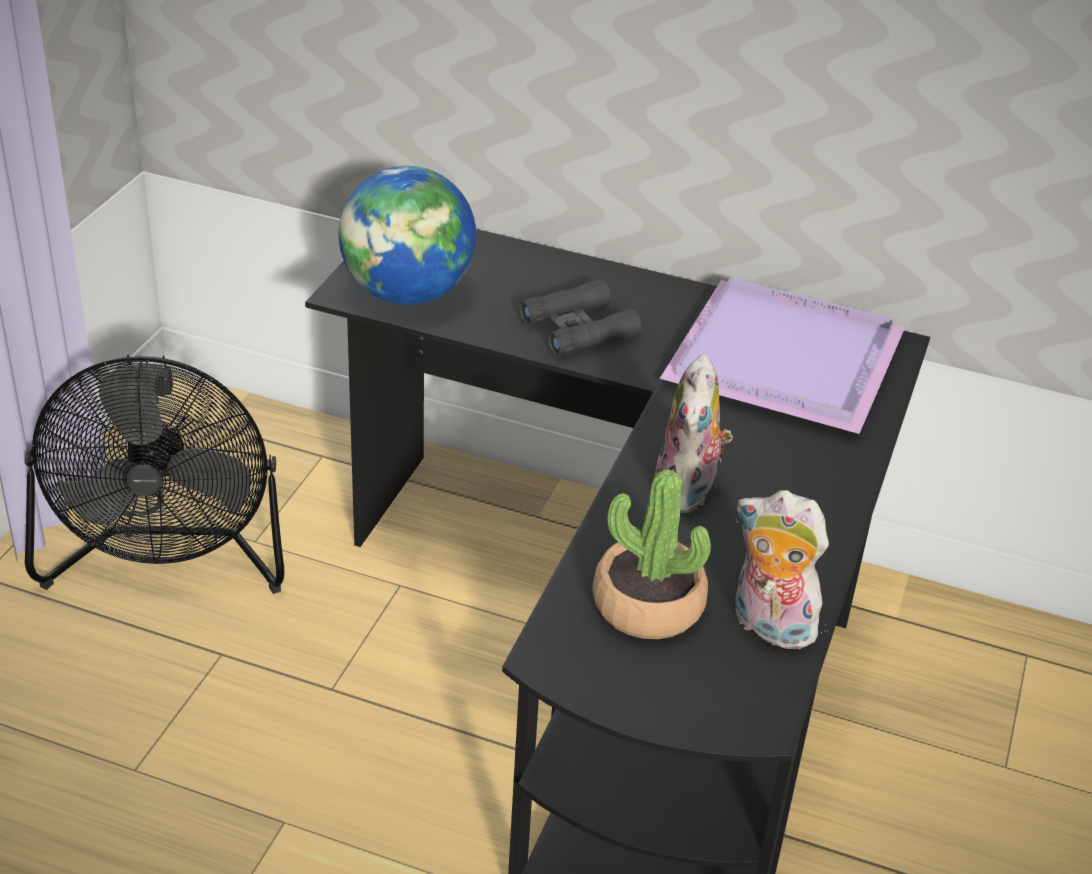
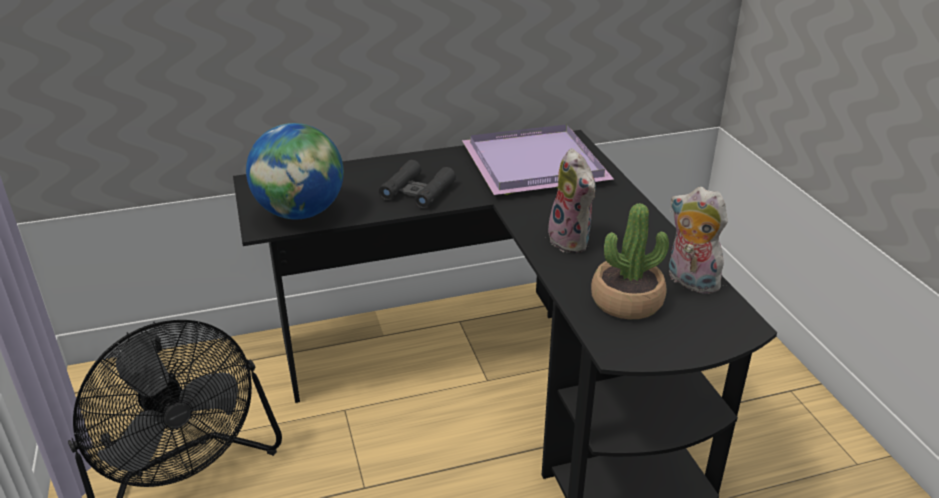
camera: 35 degrees left, 5 degrees down
plush toy [735,490,829,649] -> plush toy turned 45 degrees clockwise [669,187,728,294]

